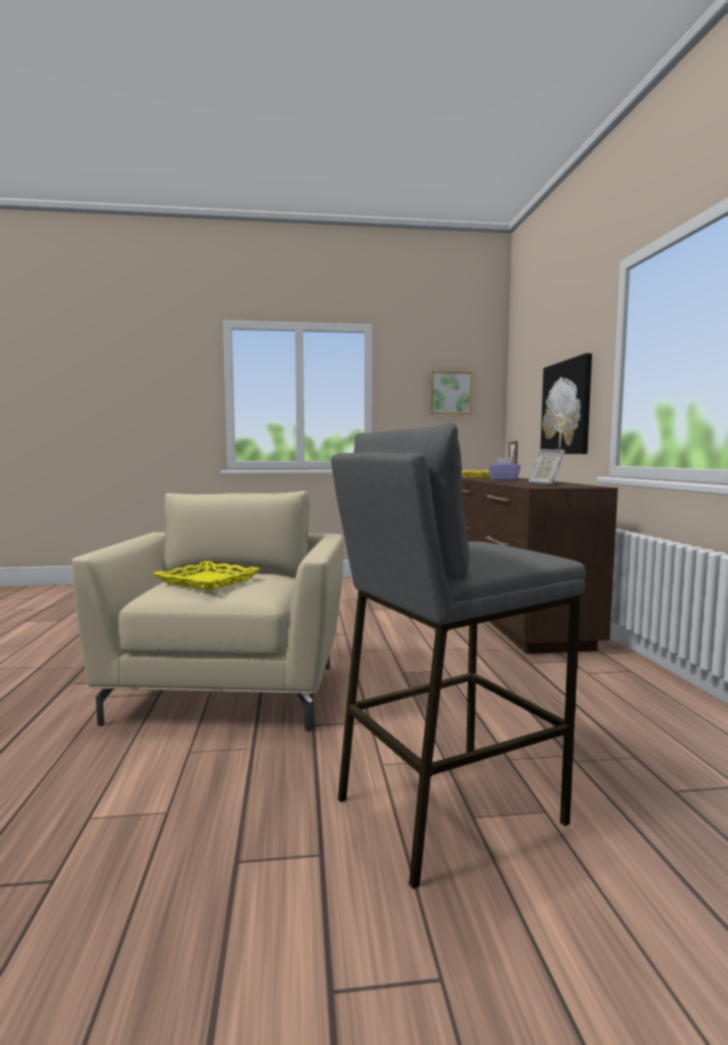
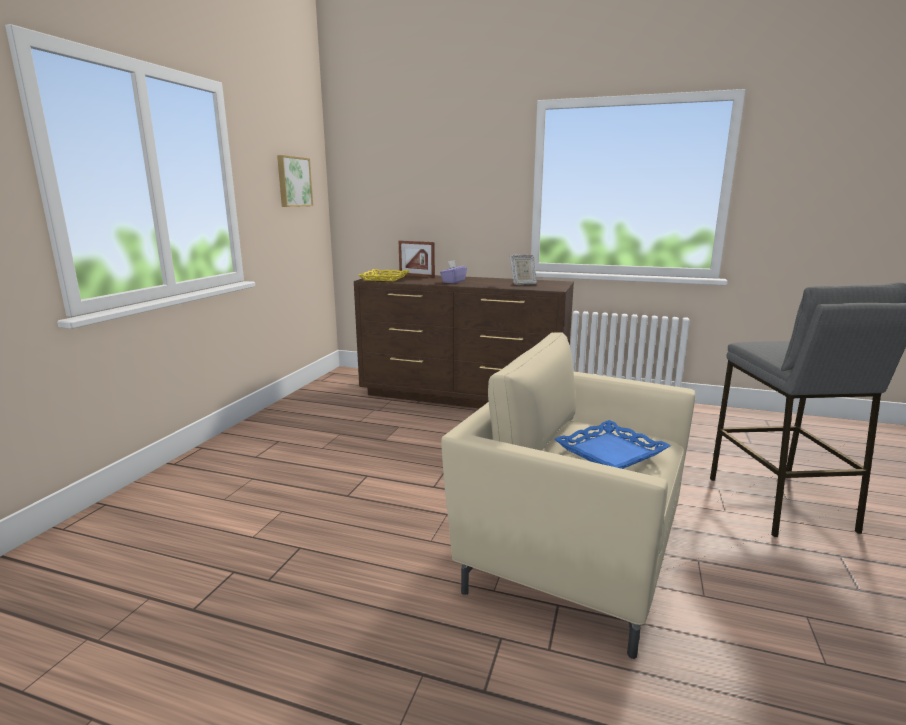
camera: 65 degrees left, 10 degrees up
yellow tray [153,561,260,591] -> blue tray [554,420,671,469]
picture [540,353,592,454] -> none

